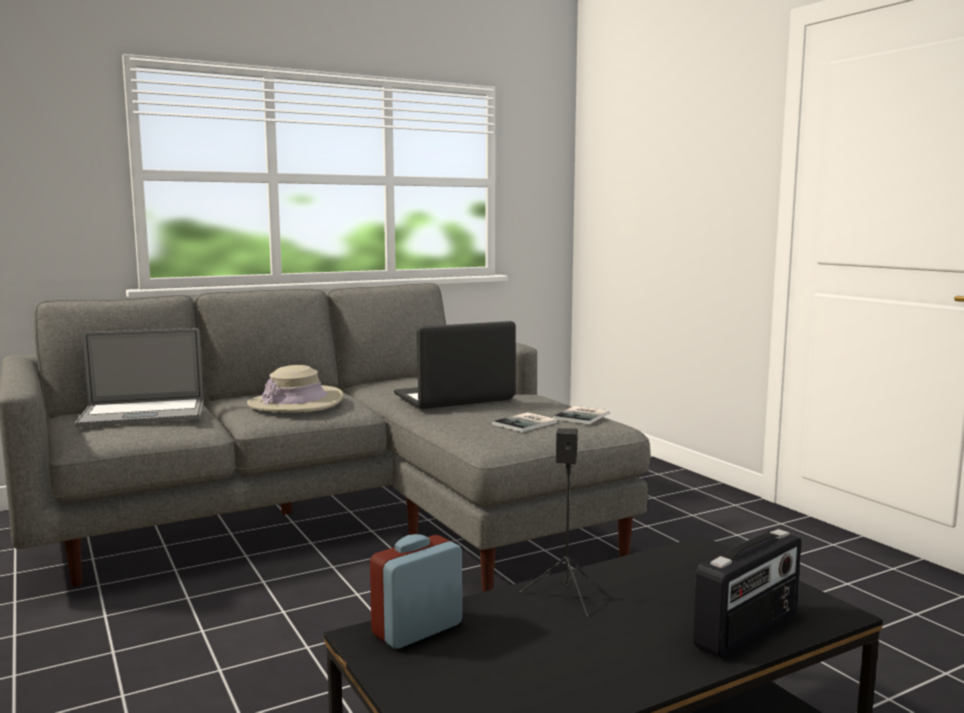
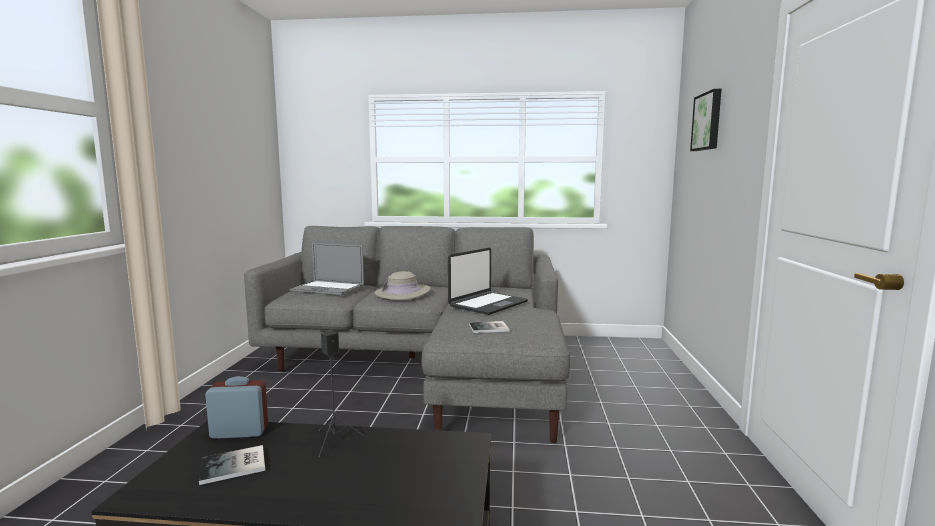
camera: 35 degrees right, 0 degrees up
laptop [394,321,516,409] -> laptop turned 120 degrees clockwise [448,248,528,315]
book [553,406,609,424] -> book moved to [199,445,265,485]
radio [693,529,801,658] -> none
none -> picture [690,89,722,151]

